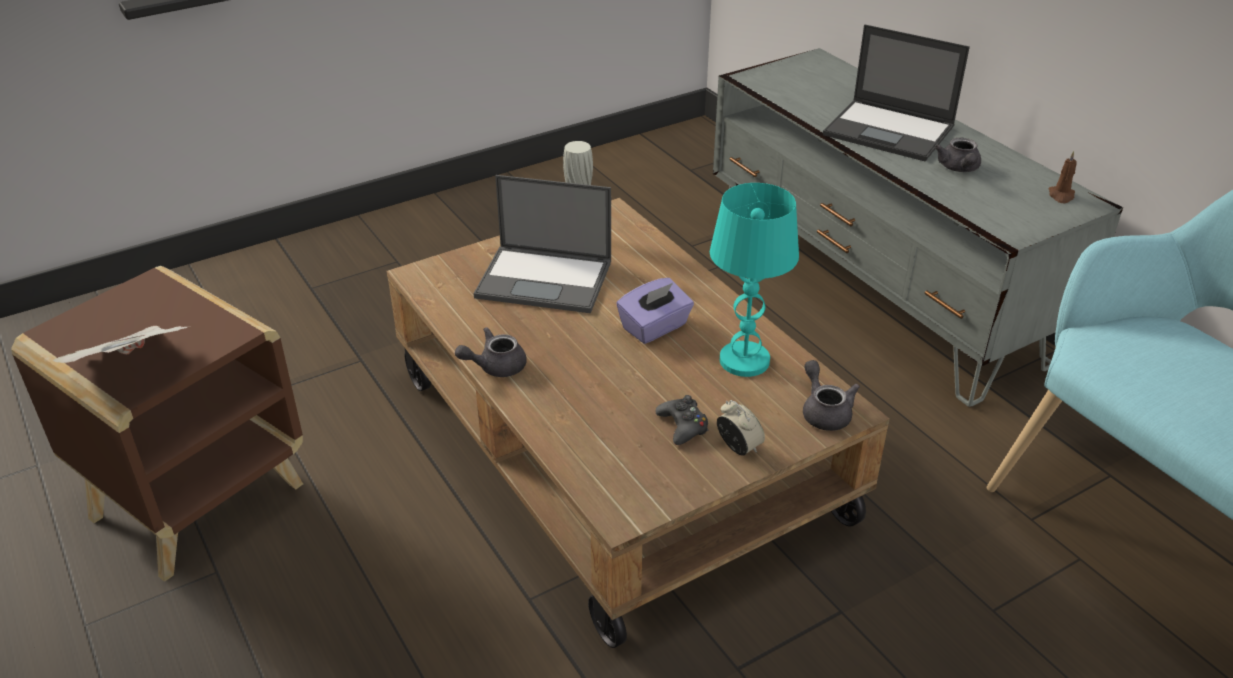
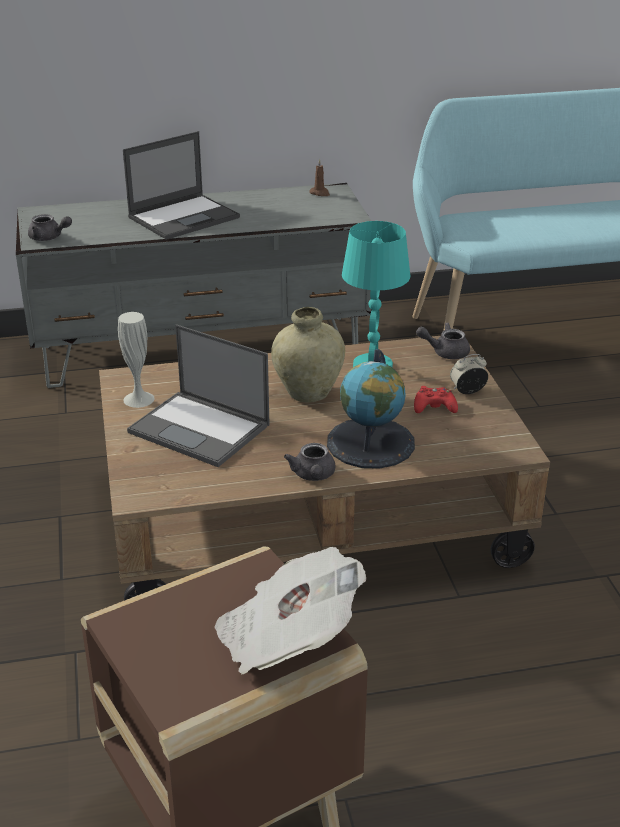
camera: 70 degrees left, 5 degrees down
laptop [474,175,611,313] -> laptop turned 90 degrees clockwise [127,324,270,467]
purple tissue box [616,278,694,344] -> beige vase [271,307,345,403]
black game controller [655,395,709,445] -> red game controller [414,386,458,413]
grey teapot [935,138,981,172] -> grey teapot moved to [28,214,72,241]
none -> globe [327,349,415,469]

